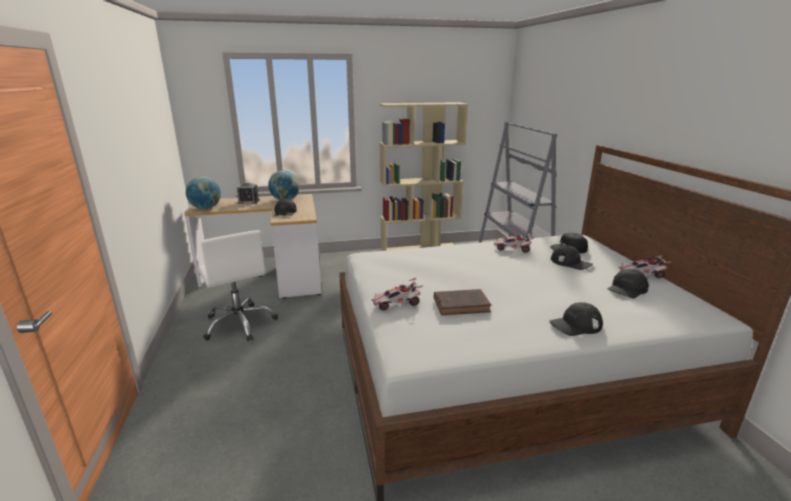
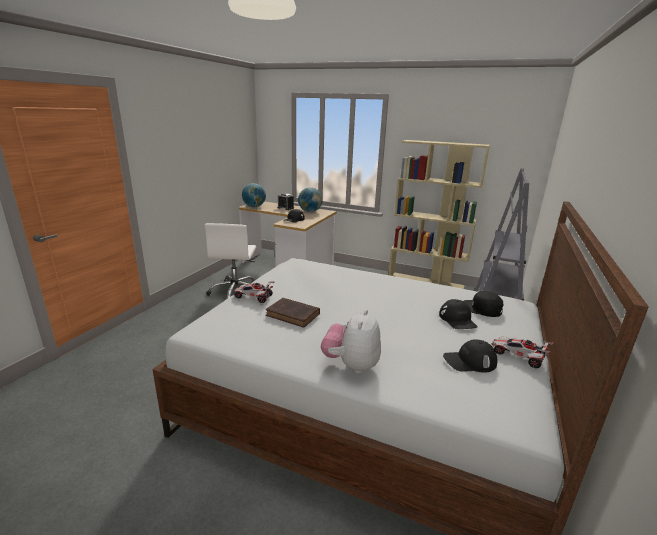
camera: 35 degrees right, 0 degrees up
toy car [494,233,534,253] -> none
black cap [549,302,603,336] -> plush toy [321,310,381,374]

